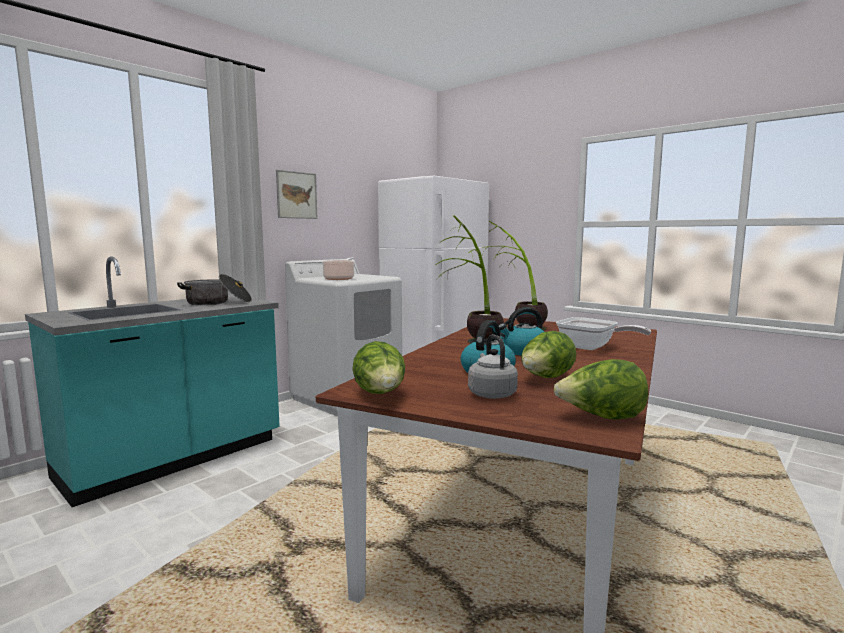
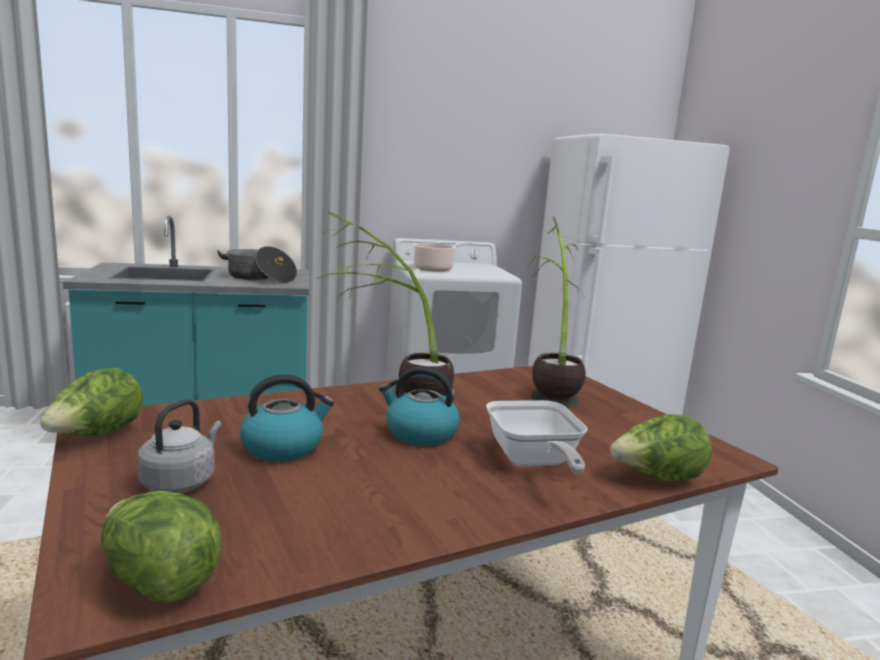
camera: 35 degrees right, 5 degrees up
picture [276,170,318,219] -> none
lettuce [521,331,577,378] -> lettuce moved to [610,414,712,482]

